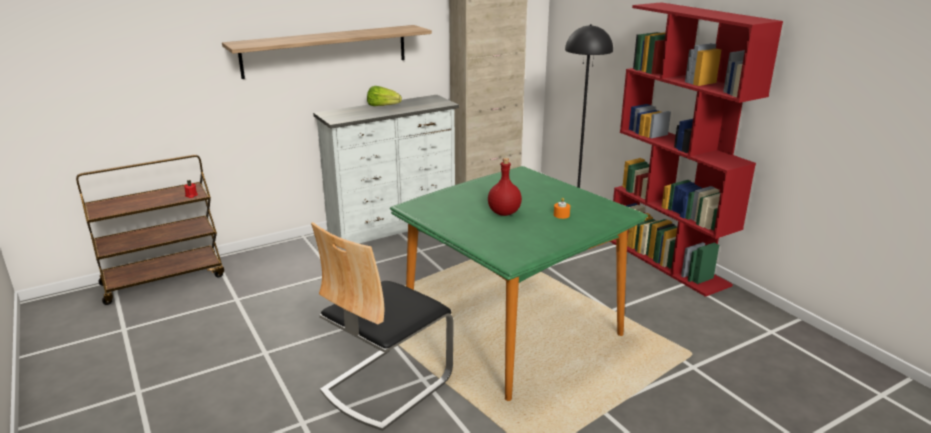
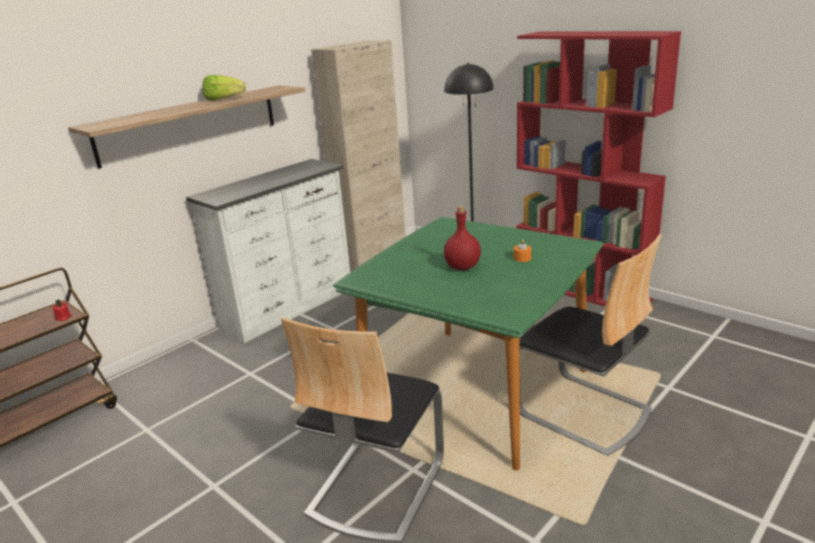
camera: 15 degrees left, 0 degrees up
lettuce [367,86,402,106] -> lettuce moved to [202,75,246,101]
none -> chair [519,234,662,456]

